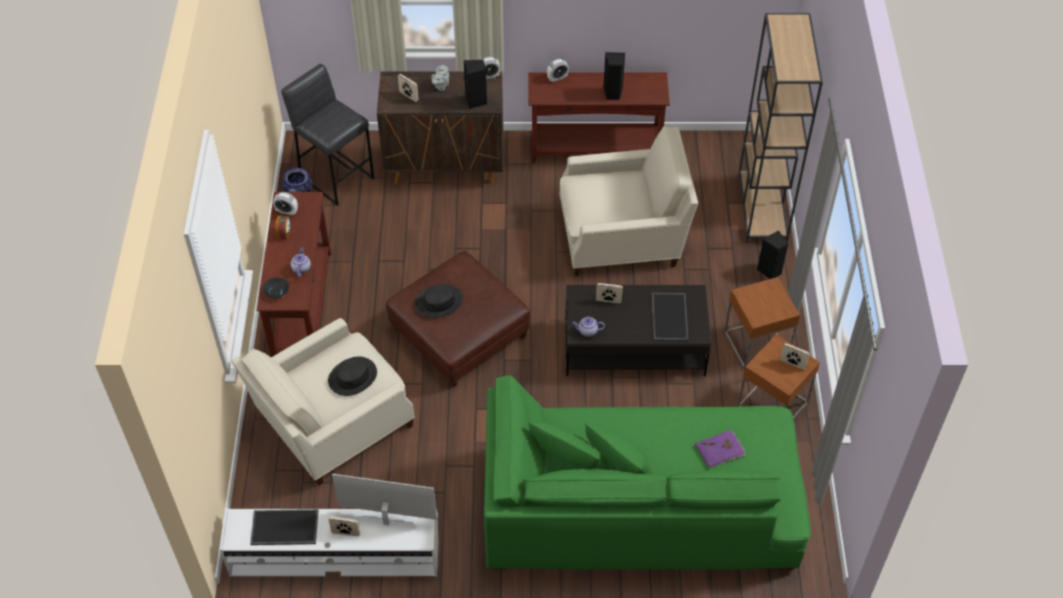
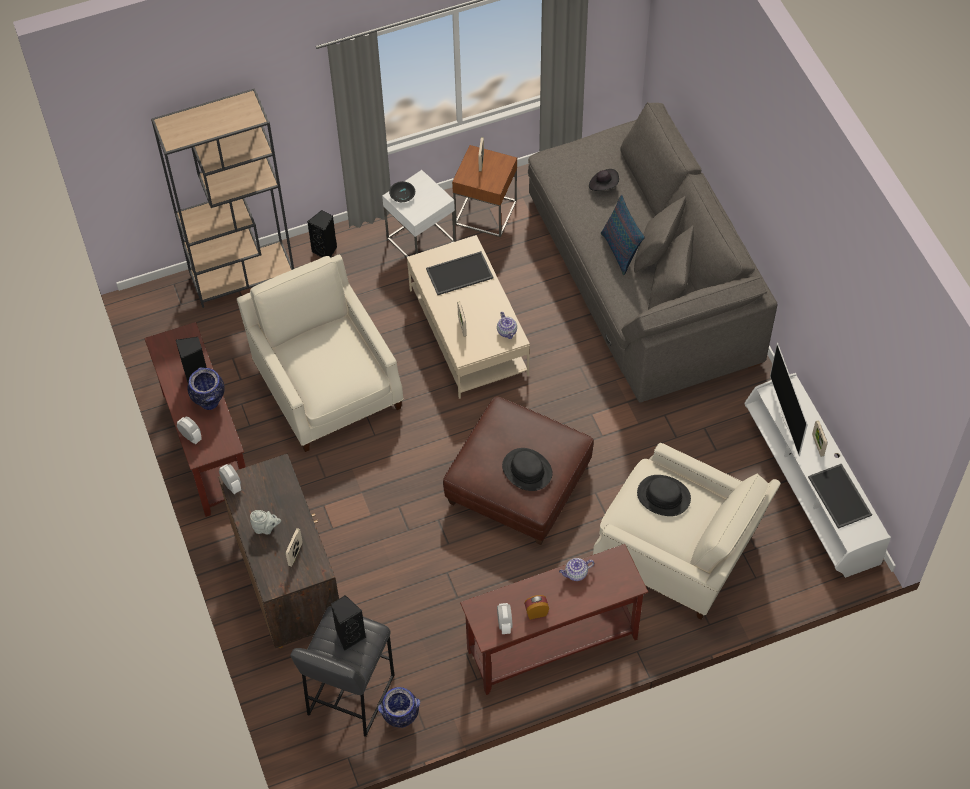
camera: 110 degrees left, 5 degrees up
black bowl [262,277,289,299] -> black bowl moved to [389,181,415,202]
black speaker [464,60,487,110] -> black speaker moved to [331,595,366,651]
green sofa [484,375,811,570] -> grey sofa [528,102,777,402]
black coffee table [565,285,711,376] -> beige coffee table [407,235,530,399]
purple book [695,430,746,468] -> black hat [589,169,619,191]
brown side table [724,277,800,369] -> white side table [382,170,456,257]
none -> vase [187,367,225,410]
none -> blue pillow [601,195,645,275]

